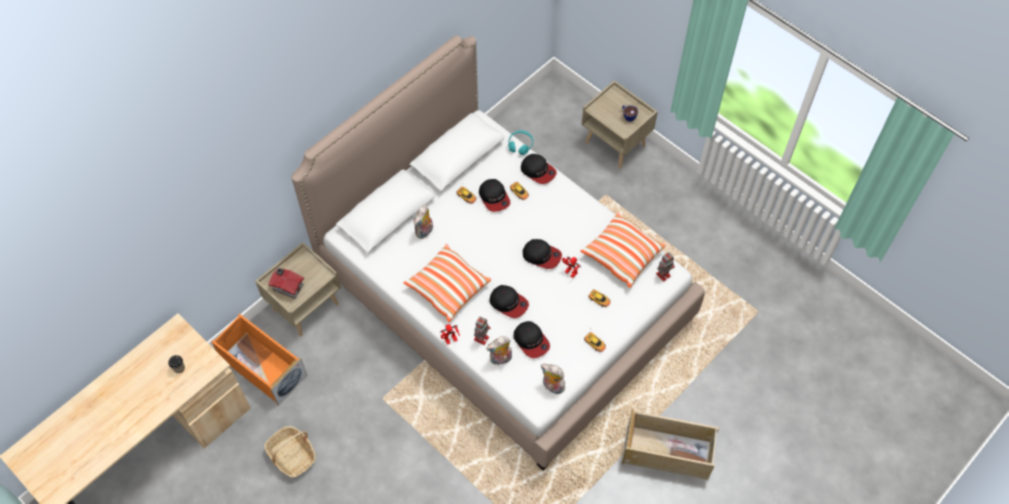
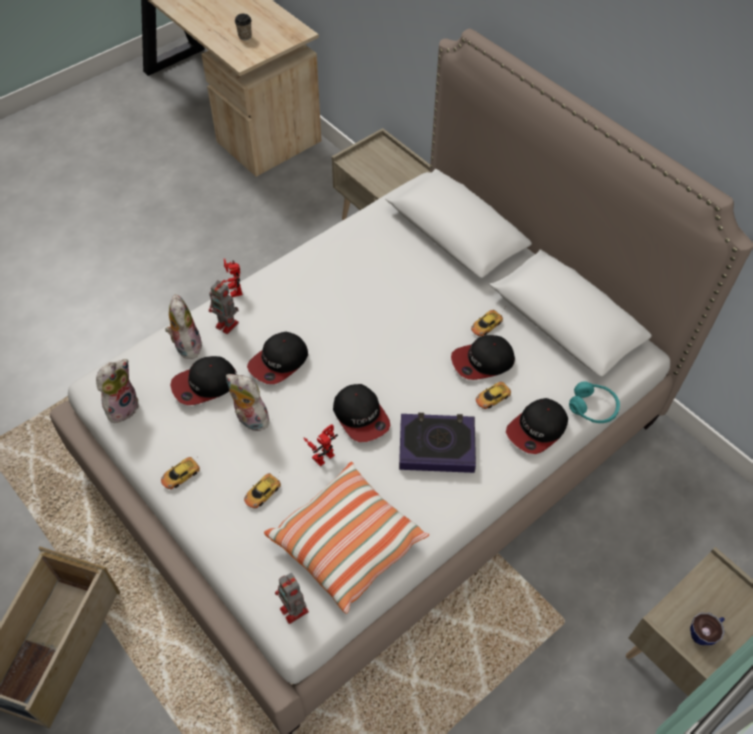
camera: 95 degrees right, 5 degrees down
orange storage box [211,314,307,406] -> none
basket [264,426,316,478] -> none
toy house [268,268,304,299] -> none
pillow [404,244,491,322] -> none
plush toy [414,205,433,239] -> plush toy moved to [226,374,274,431]
cap [523,239,562,269] -> cap turned 60 degrees counterclockwise [333,384,390,442]
none -> book [399,413,476,473]

